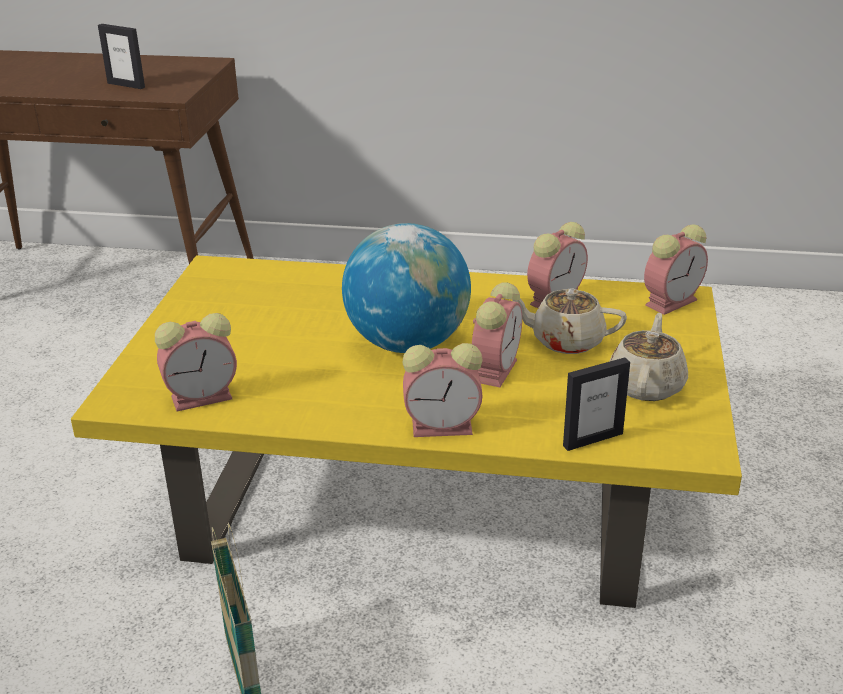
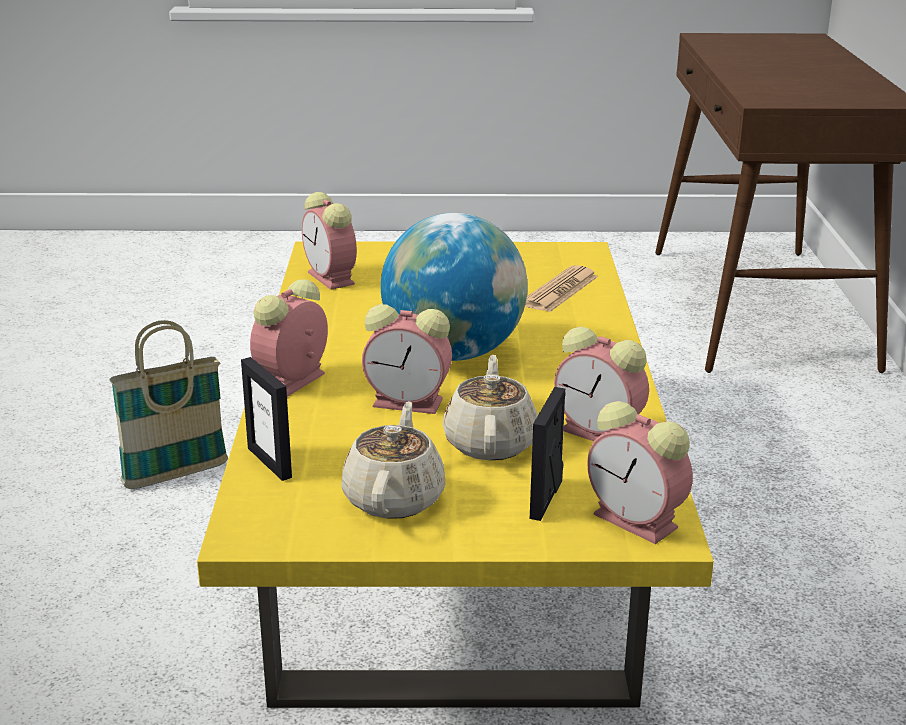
camera: 80 degrees right, 5 degrees down
picture frame [98,24,145,89] -> picture frame moved to [530,387,565,521]
alarm clock [402,343,483,437] -> alarm clock turned 45 degrees clockwise [250,279,328,397]
beige teapot [609,313,688,401] -> beige teapot turned 90 degrees counterclockwise [341,401,445,519]
none -> newspaper [525,265,599,312]

